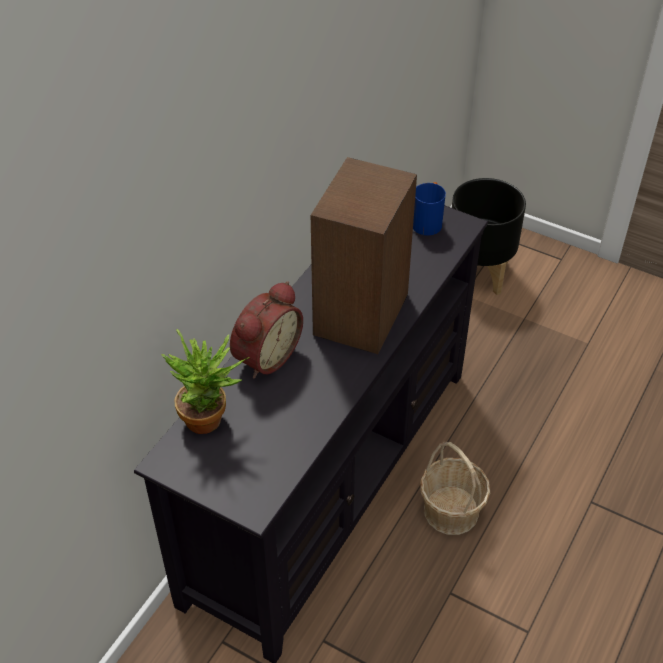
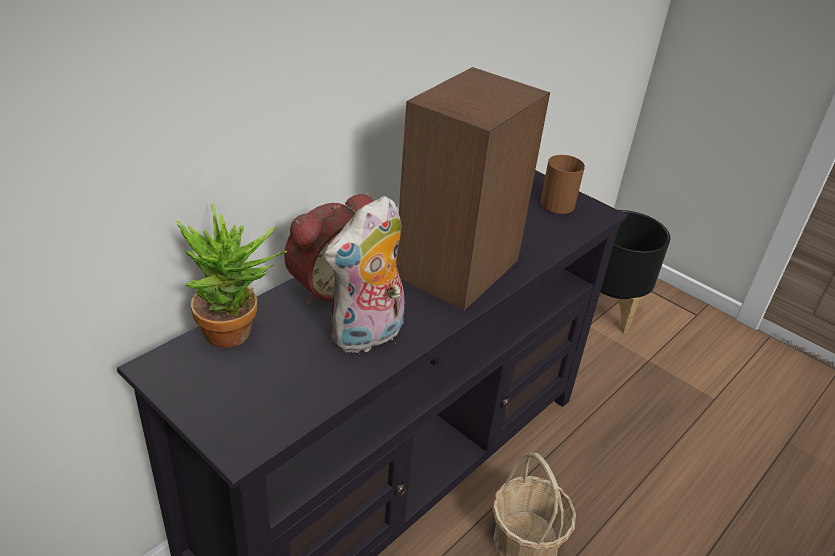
camera: 10 degrees right, 10 degrees down
blue mug [413,182,446,236] -> brown mug [541,155,585,214]
none -> plush toy [324,196,405,355]

